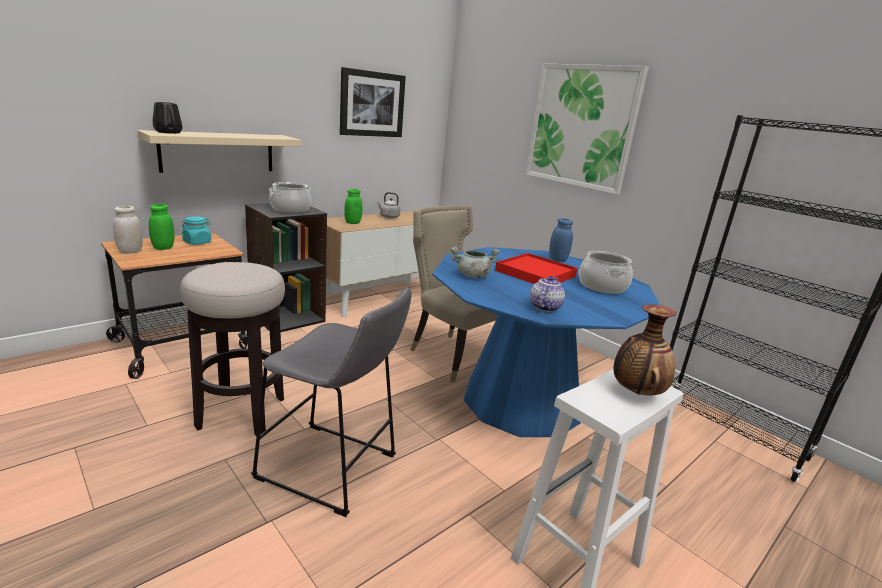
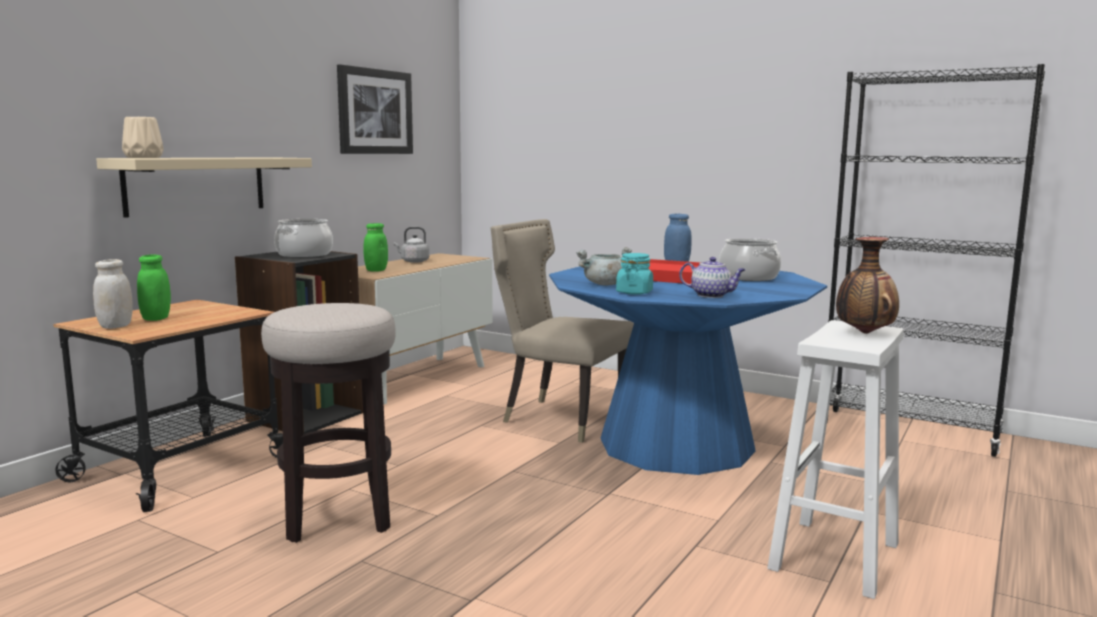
camera: 15 degrees left, 10 degrees down
black vase [153,102,182,134] -> beige vase [122,117,164,158]
turquoise jar [182,216,211,245] -> turquoise jar moved to [616,253,653,295]
grey stool [251,288,412,517] -> none
picture [526,64,649,194] -> none
teapot [530,276,565,312] -> teapot turned 105 degrees clockwise [679,257,746,298]

